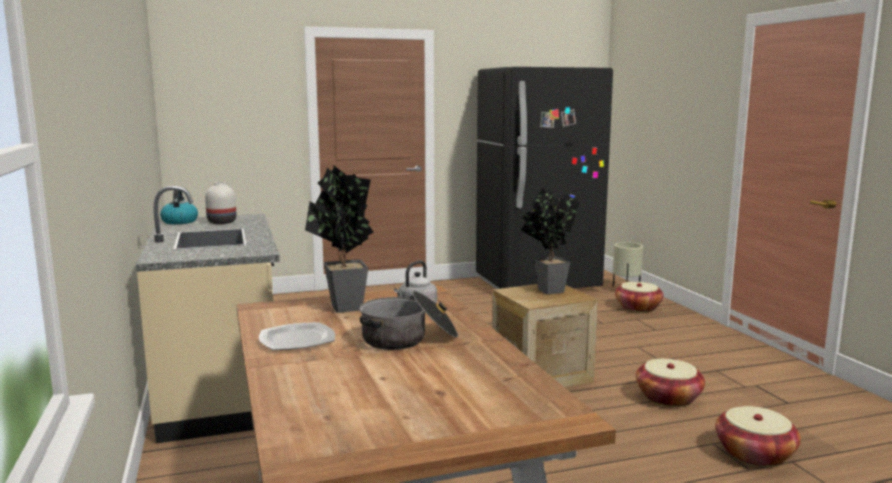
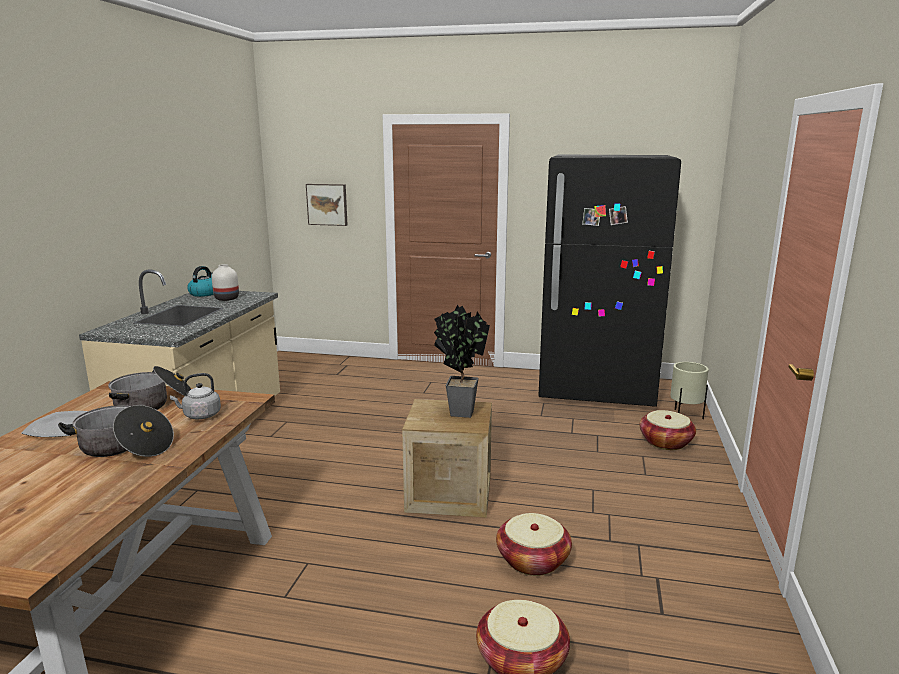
camera: 30 degrees right, 5 degrees up
potted plant [305,166,374,313] -> cooking pot [108,366,191,410]
none -> picture [306,184,348,226]

